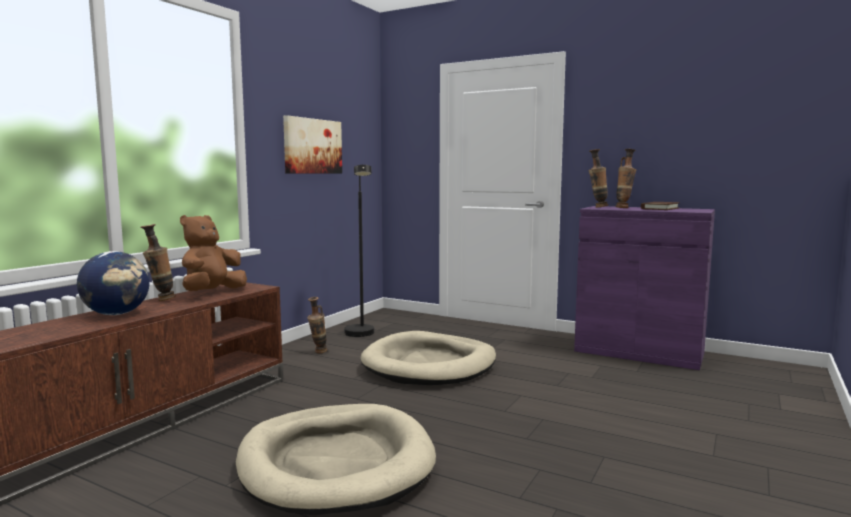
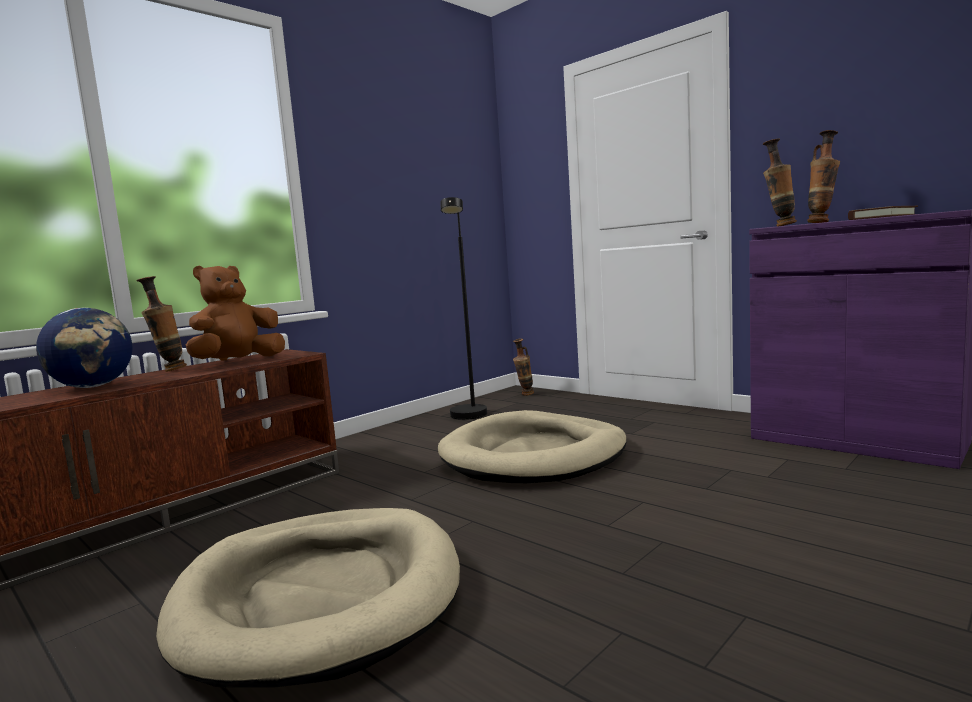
camera: 15 degrees right, 0 degrees up
picture [283,115,342,174] -> none
vase [307,297,327,353] -> vase moved to [513,339,534,396]

